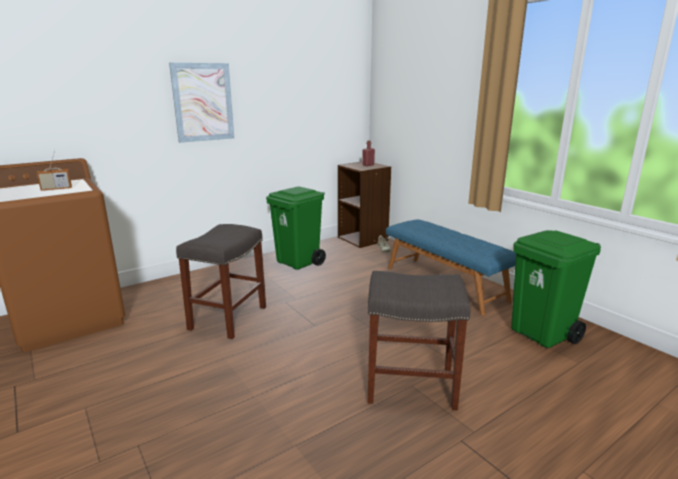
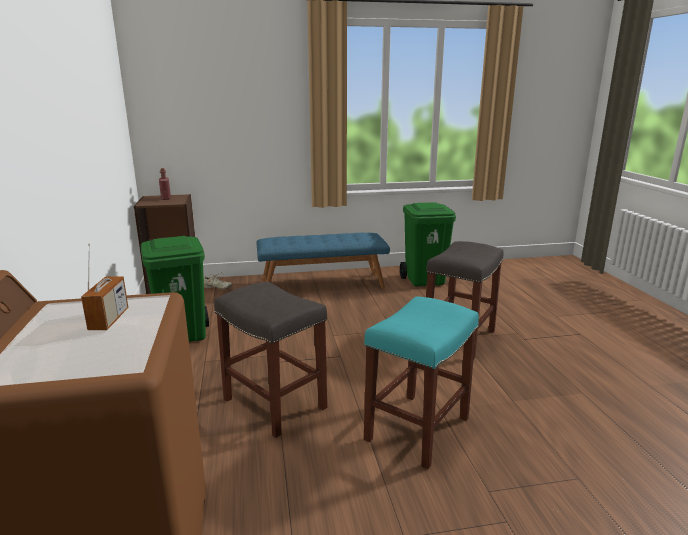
camera: 65 degrees left, 0 degrees up
picture [169,63,234,143] -> none
none -> turquoise stool [364,296,479,469]

